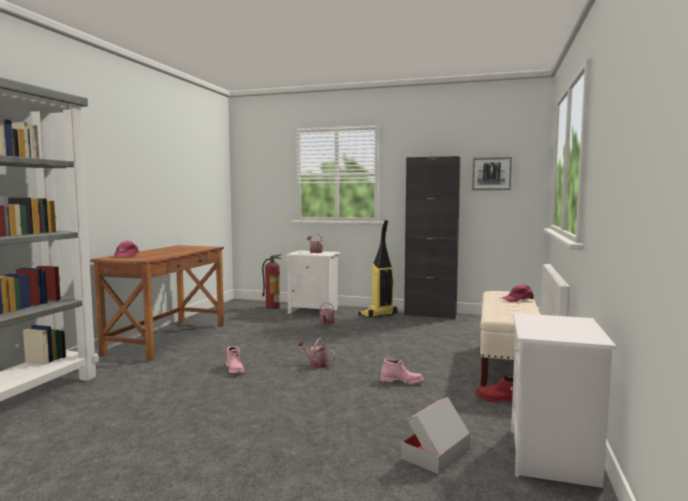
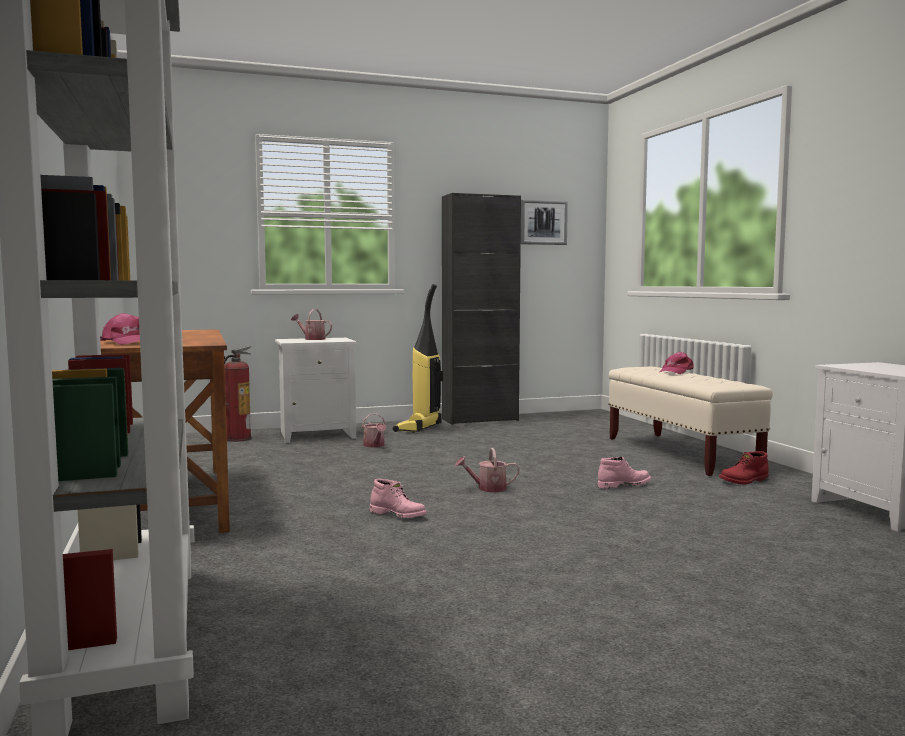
camera: 35 degrees left, 0 degrees up
cardboard box [402,397,470,475] -> none

